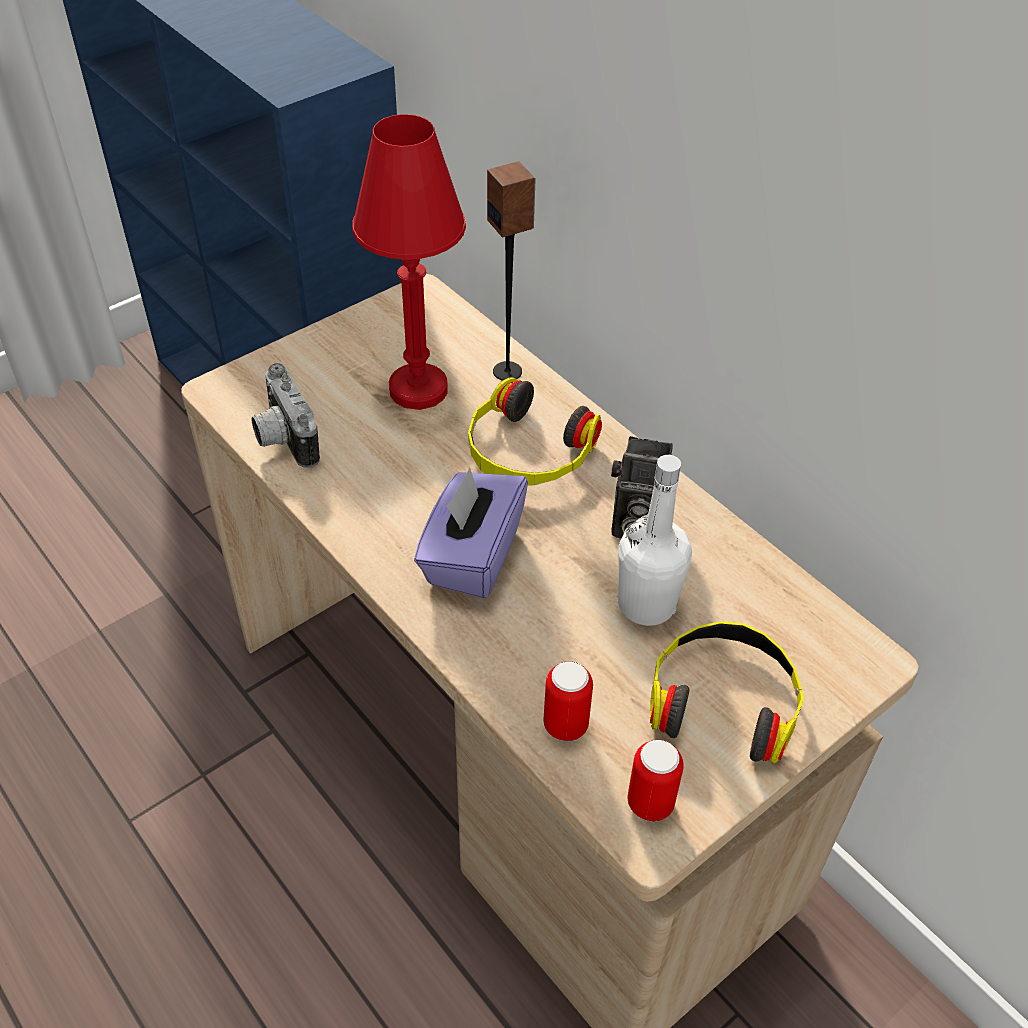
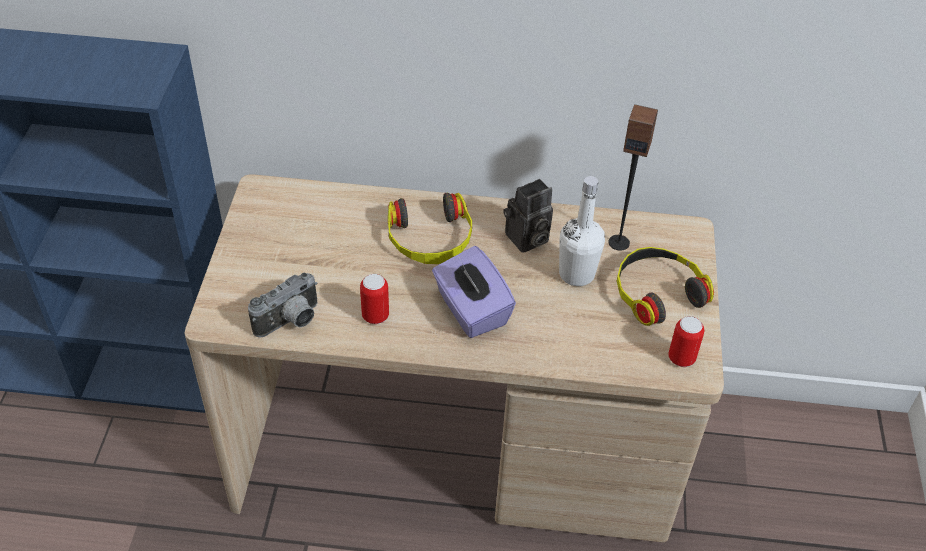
camera: 45 degrees left, 0 degrees up
camera [251,363,320,468] -> camera turned 60 degrees counterclockwise [248,273,318,338]
red table lamp [352,114,466,410] -> none
speaker [487,161,536,381] -> speaker moved to [608,104,658,251]
can [543,661,593,742] -> can moved to [360,274,389,324]

